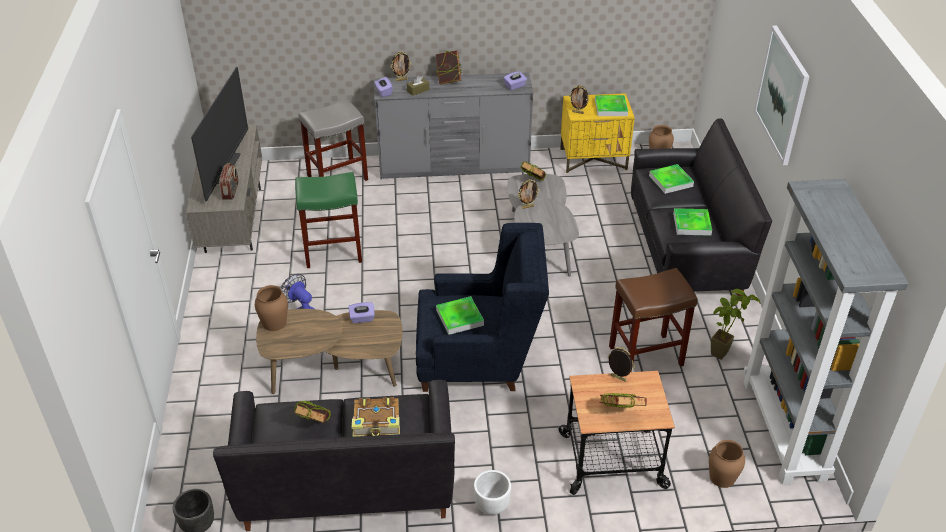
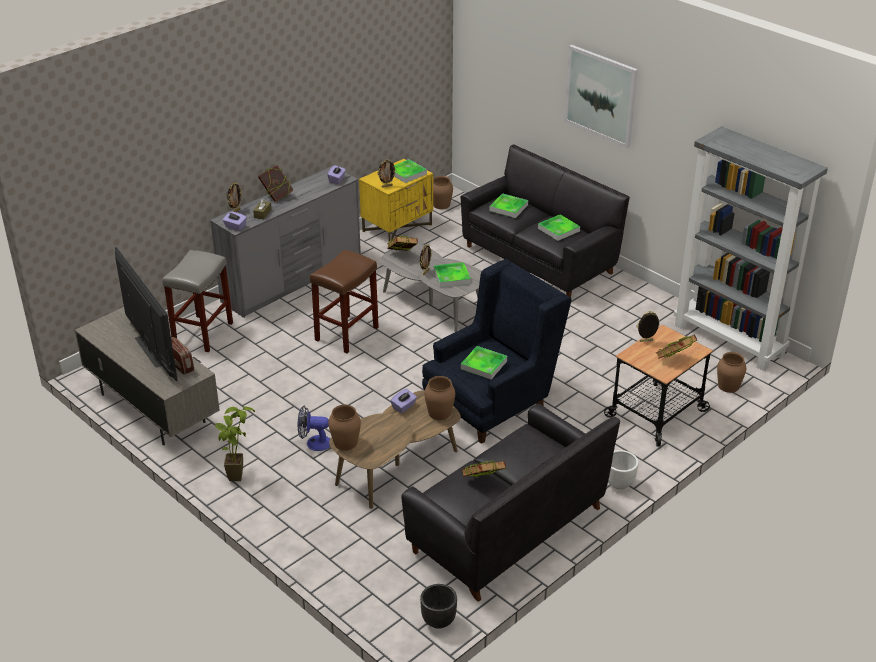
camera: 40 degrees left, 5 degrees down
green stool [295,172,362,268] -> none
book [352,397,400,437] -> none
brown stool [609,268,697,372] -> brown stool moved to [310,250,379,353]
potted plant [711,289,761,360] -> potted plant moved to [215,407,255,481]
none -> brown vase [424,376,455,420]
none -> tray [434,262,471,287]

